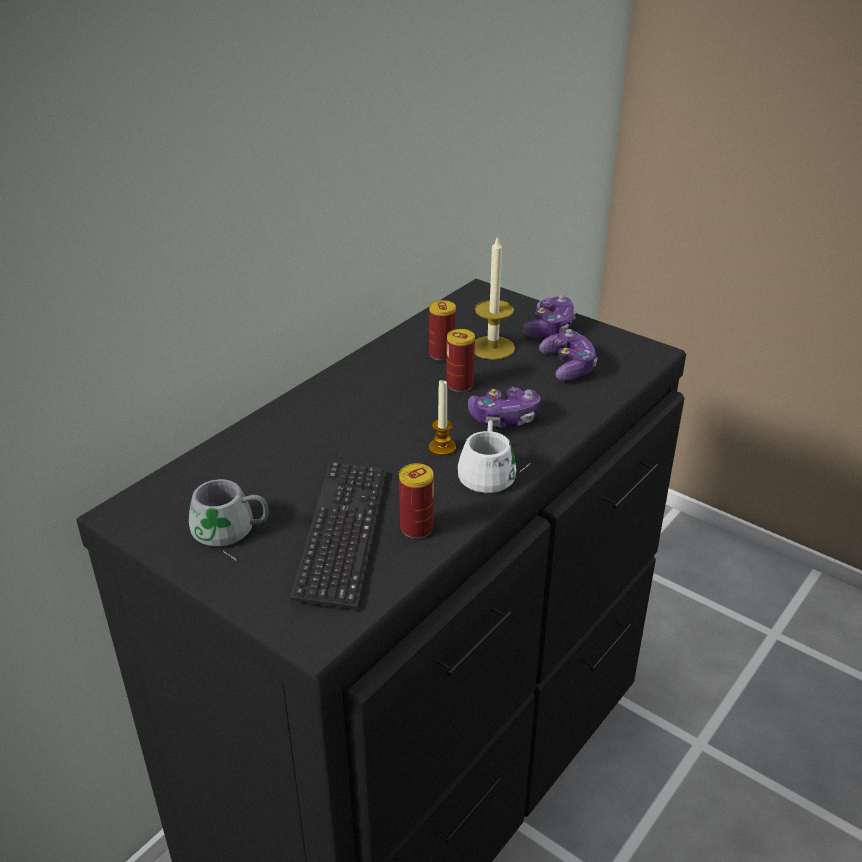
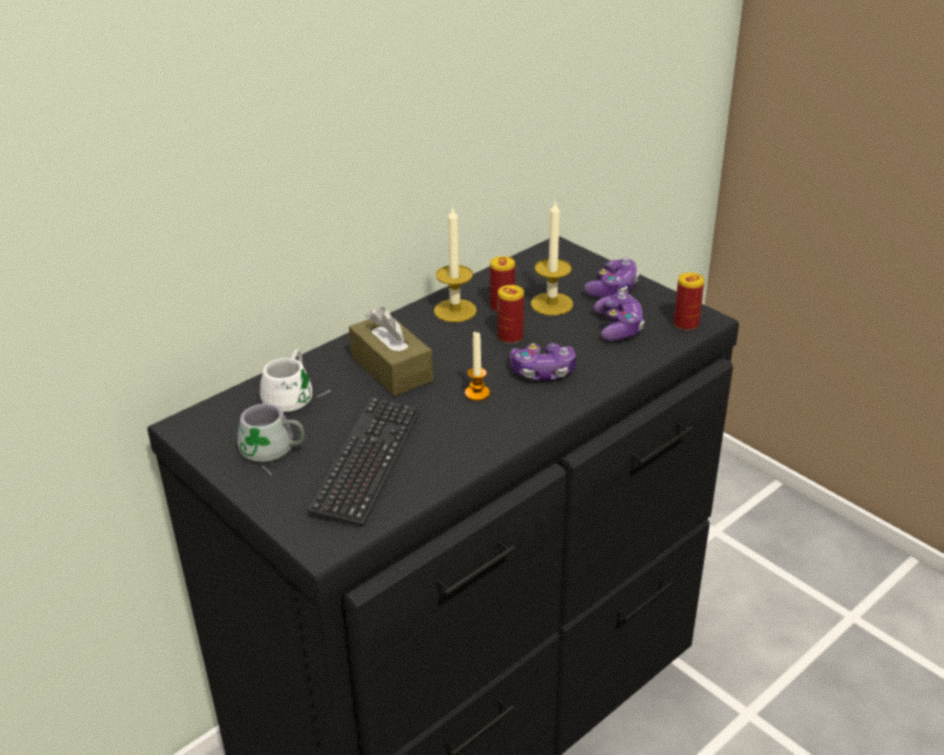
camera: 10 degrees right, 0 degrees up
can [399,463,434,539] -> can moved to [674,272,704,331]
white mug [458,420,530,493] -> white mug moved to [260,349,331,412]
none -> brown tissue box [349,307,433,396]
none -> candle [434,206,477,322]

